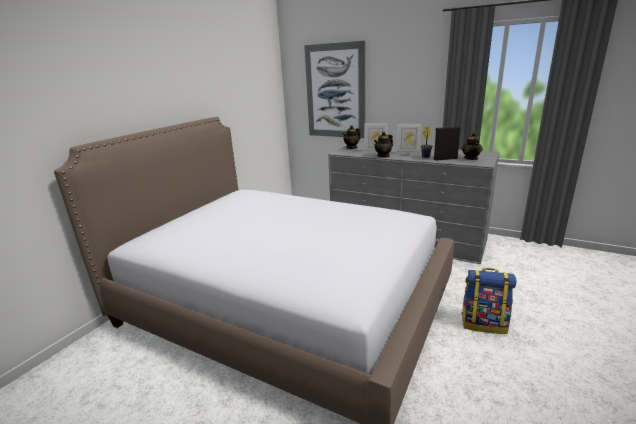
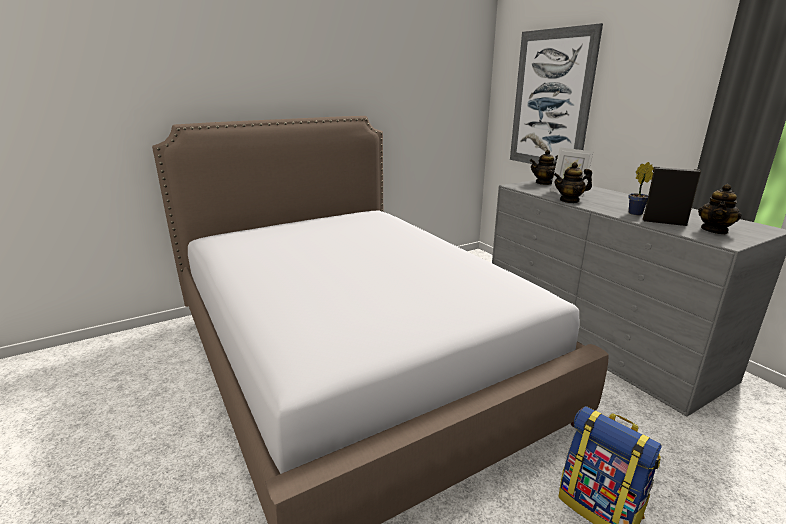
camera: 30 degrees right, 0 degrees up
picture frame [396,123,422,154] -> none

